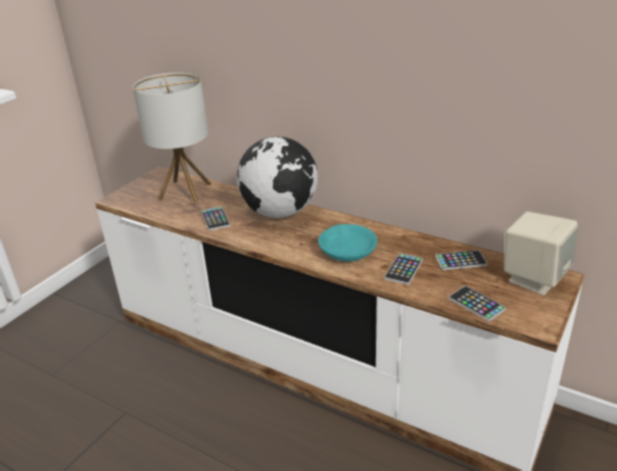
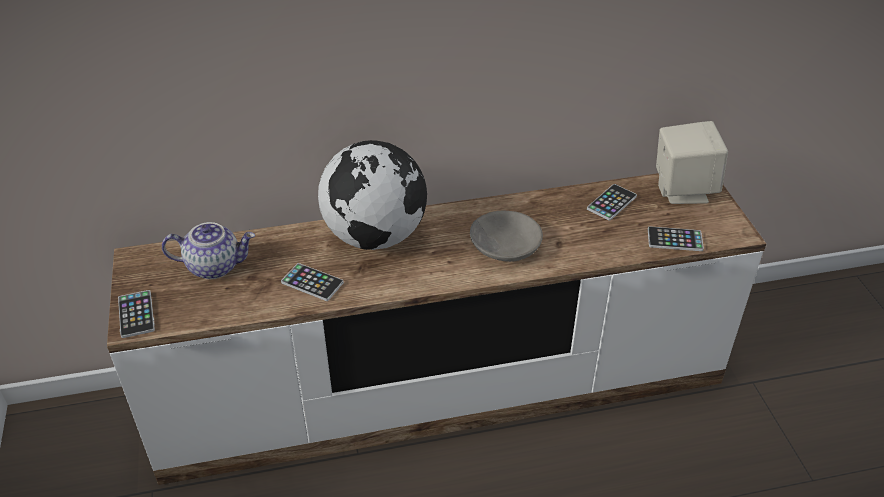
camera: 45 degrees left, 10 degrees up
table lamp [132,72,211,203] -> teapot [162,222,255,279]
turquoise bowl [318,224,377,261] -> grey bowl [470,211,543,262]
phone [384,253,423,285] -> phone moved to [118,290,155,338]

